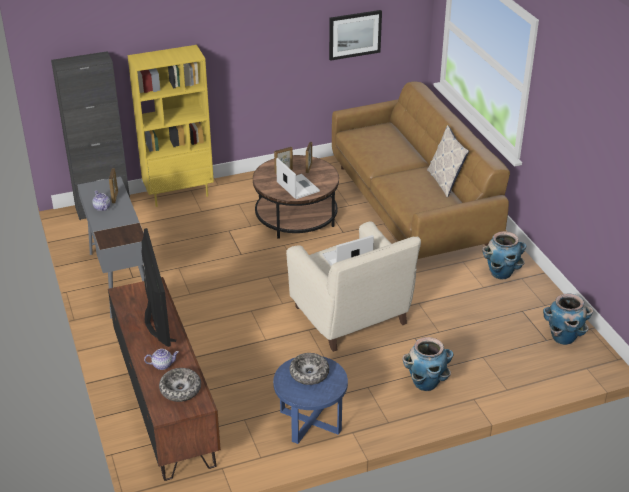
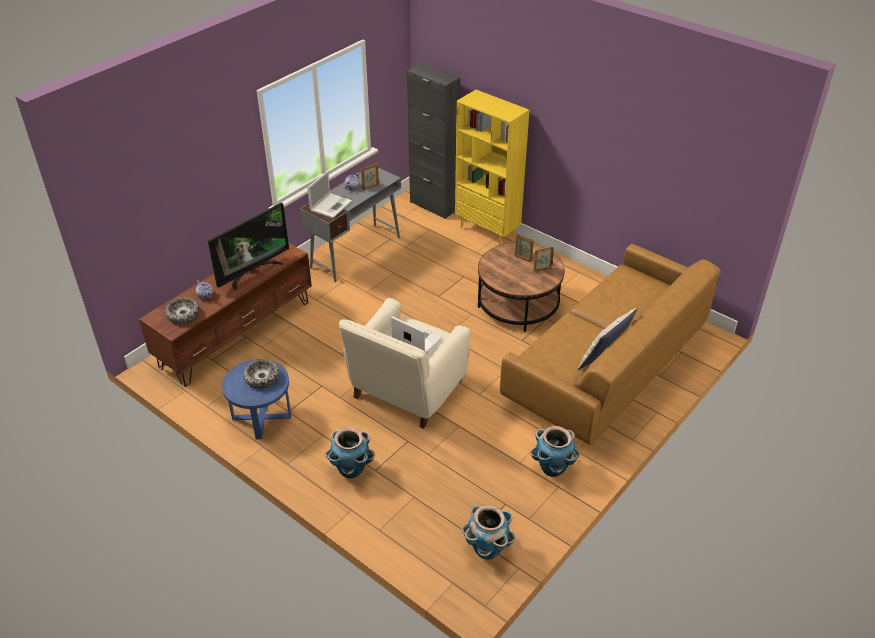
camera: 60 degrees right, 5 degrees up
laptop [276,158,320,199] -> laptop moved to [307,171,352,218]
picture [329,10,382,61] -> none

